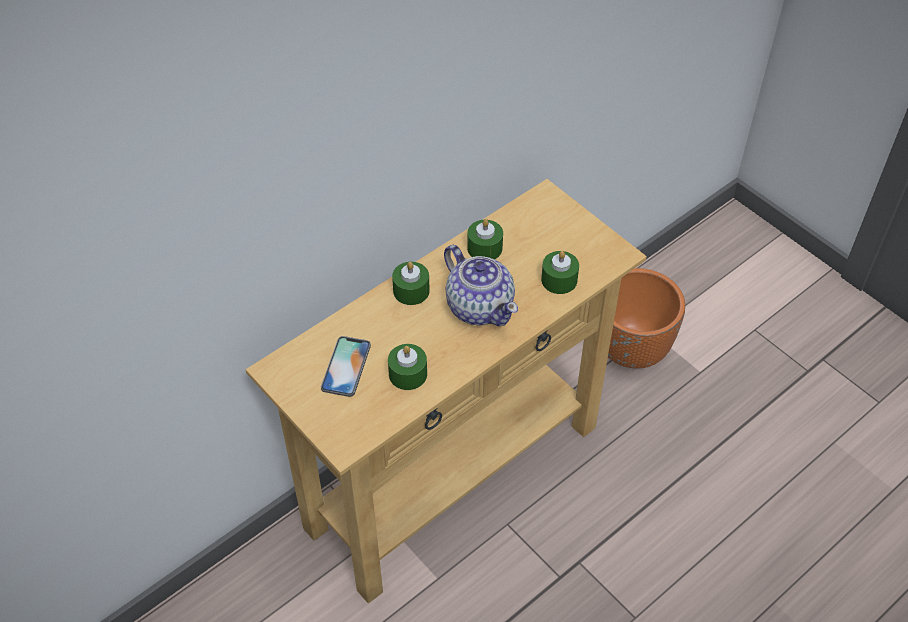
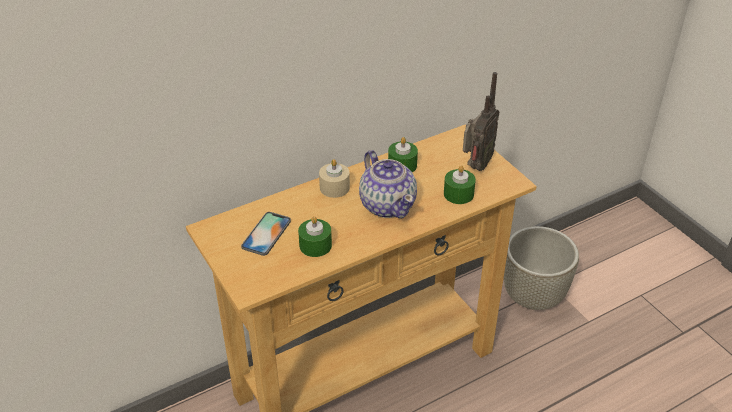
camera: 10 degrees right, 10 degrees down
green candle [392,262,430,305] -> beige candle [319,159,350,198]
orange planter [608,268,685,368] -> grey planter [504,226,579,310]
none -> radio [463,72,499,171]

